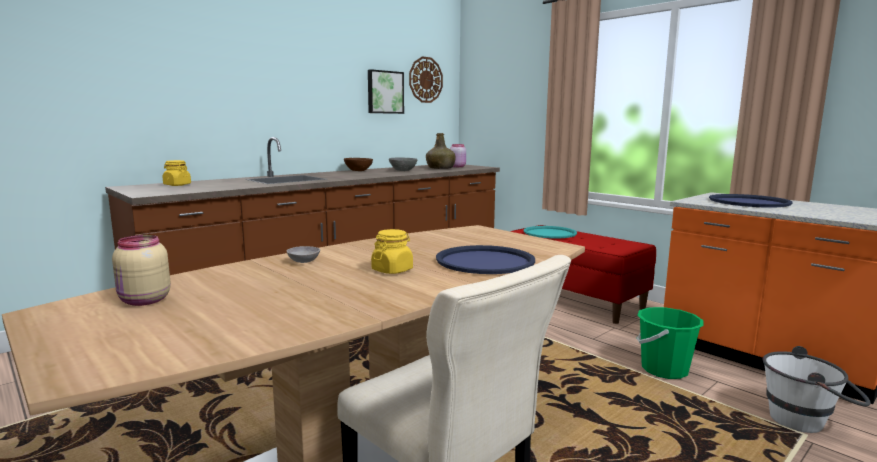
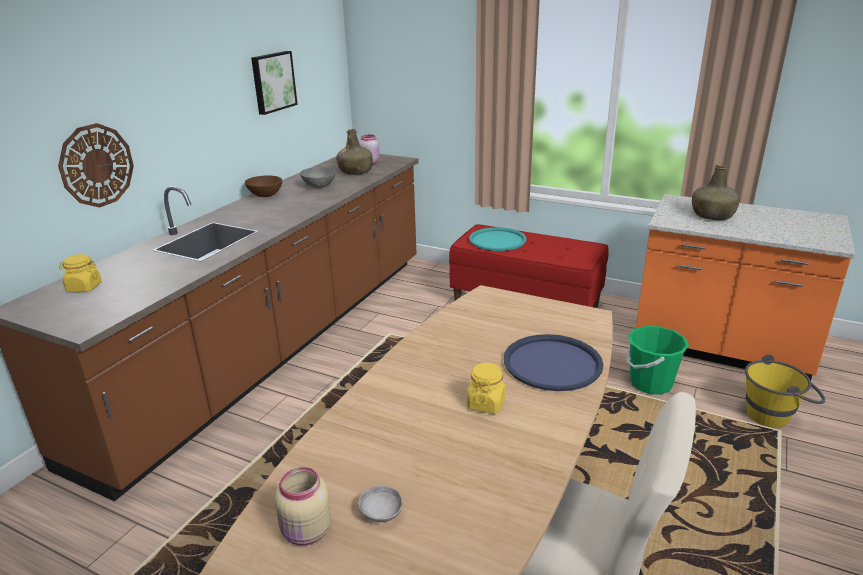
camera: 20 degrees left, 15 degrees up
grey bowl [287,246,320,263] -> grey bowl moved to [358,486,403,522]
wall clock [409,56,443,103] -> wall clock moved to [58,123,134,208]
blue tray [709,194,793,208] -> green bottle [692,164,740,220]
white bucket [763,346,871,433] -> yellow bucket [745,354,825,428]

